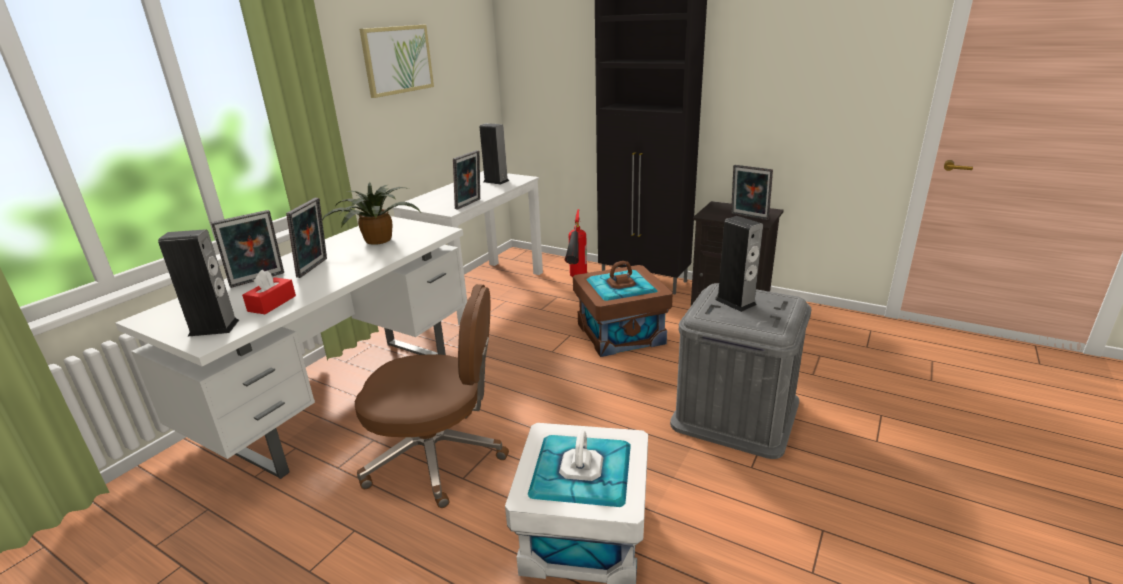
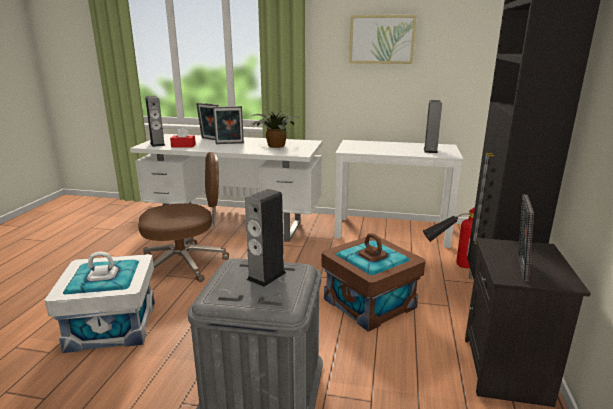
camera: 70 degrees right, 5 degrees down
brown office chair [355,284,509,508] -> brown office chair turned 90 degrees counterclockwise [138,152,229,282]
picture frame [453,150,480,210] -> none

